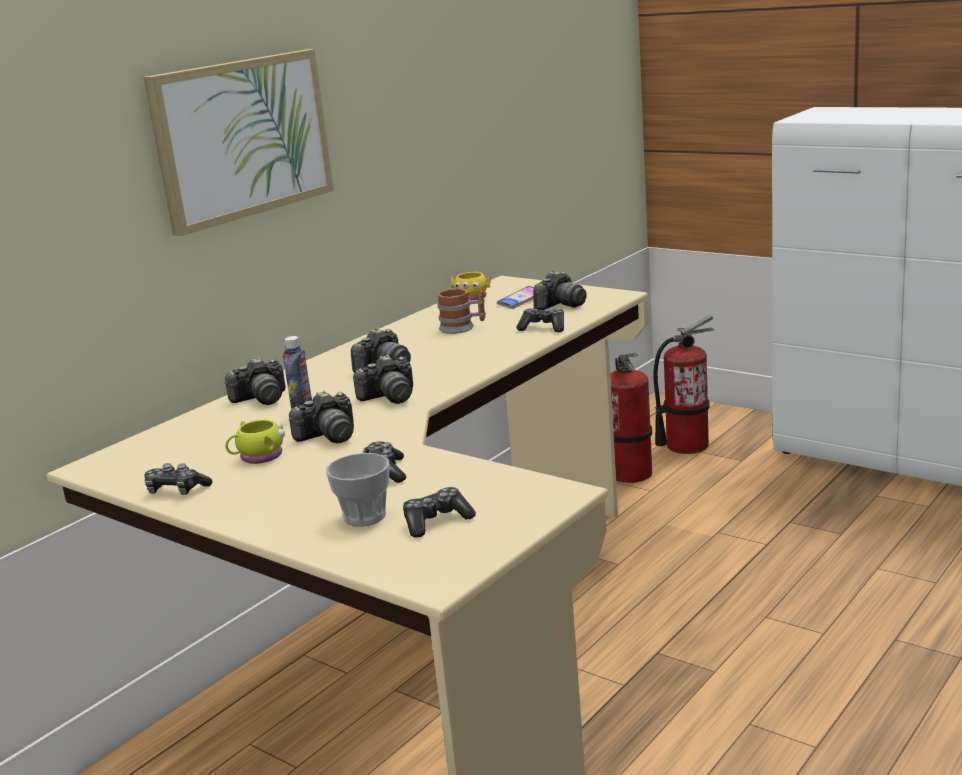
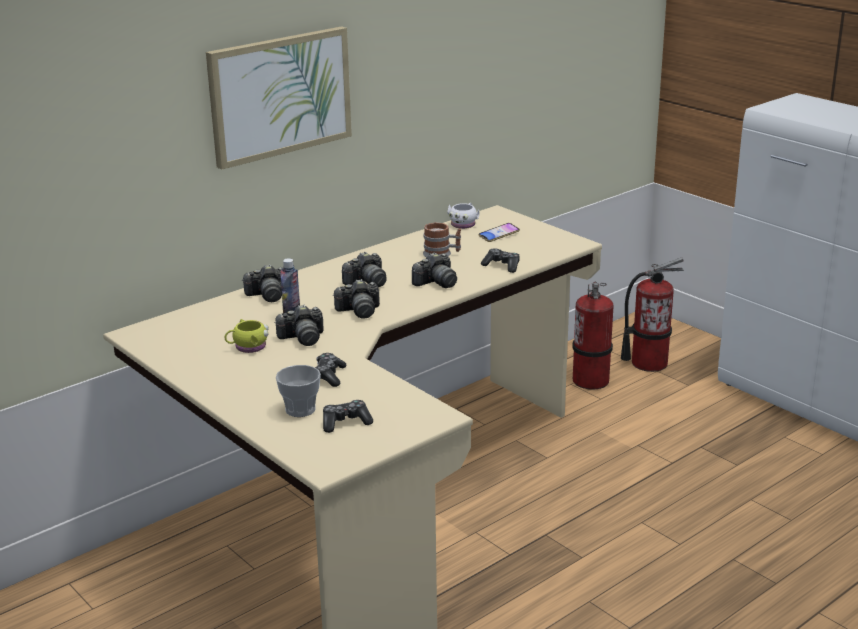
camera: 10 degrees right, 5 degrees up
game controller [144,463,213,495] -> none
yellow mug [451,271,491,301] -> white mug [447,203,479,229]
camera [533,271,587,310] -> camera moved to [412,252,457,288]

